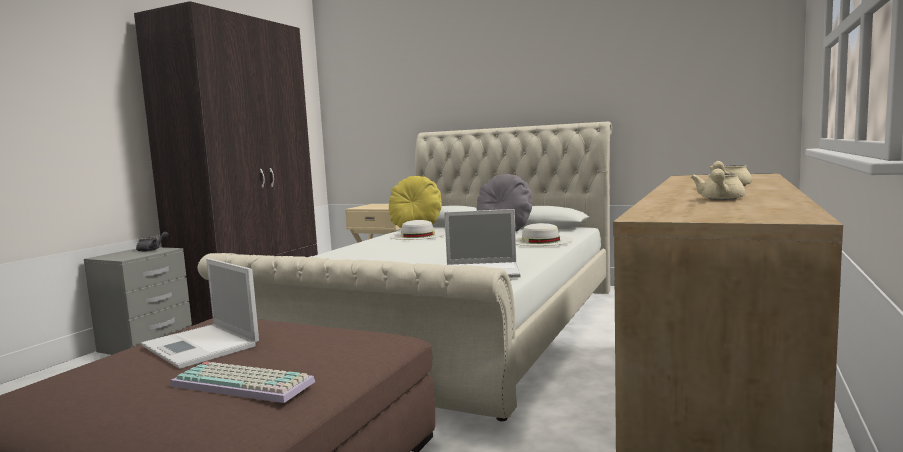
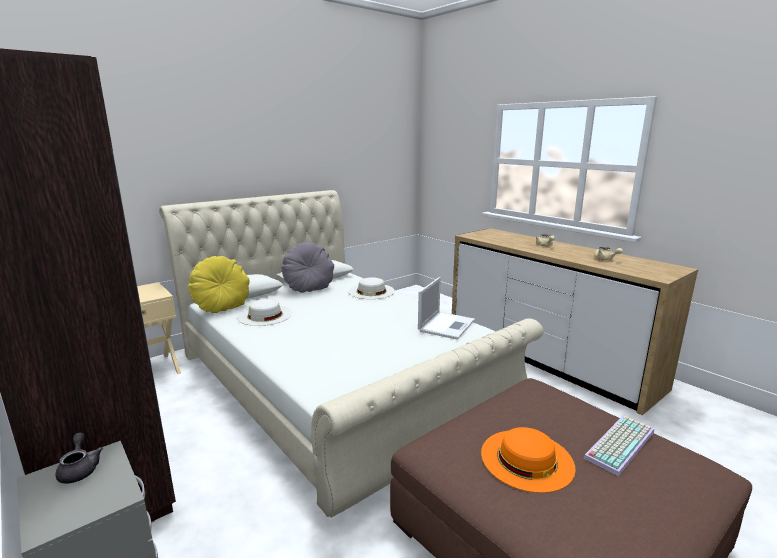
camera: 65 degrees left, 10 degrees up
laptop [141,258,259,369] -> orange hat [481,427,575,493]

